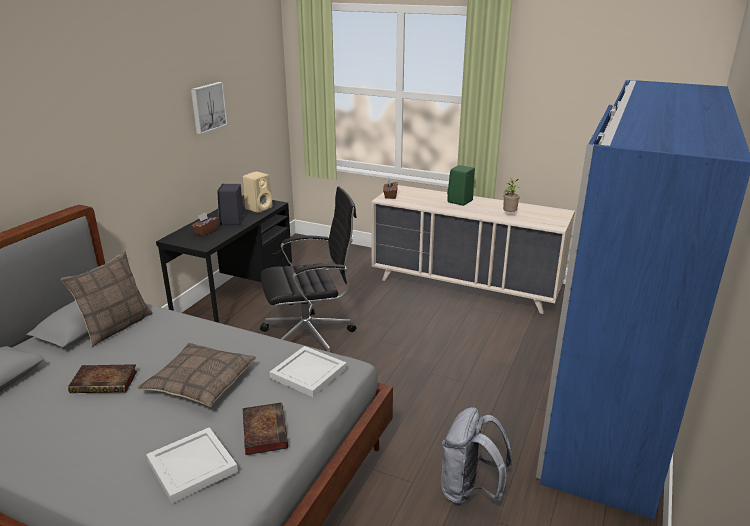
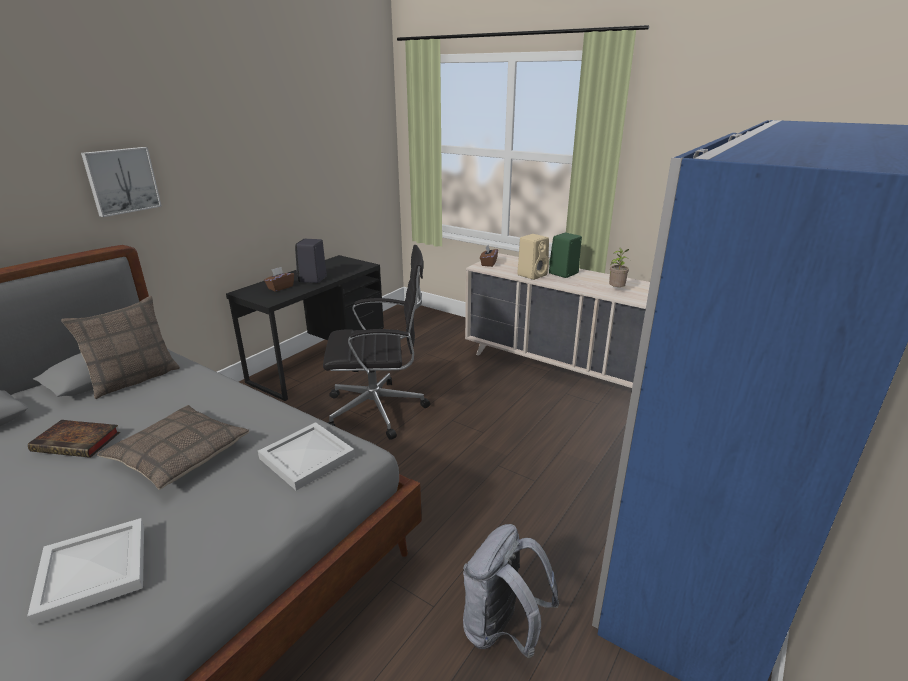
camera: 10 degrees right, 0 degrees up
picture [191,82,227,134] -> picture moved to [81,147,162,217]
beige speaker [243,171,273,213] -> beige speaker moved to [517,234,549,280]
book [243,403,288,455] -> none

